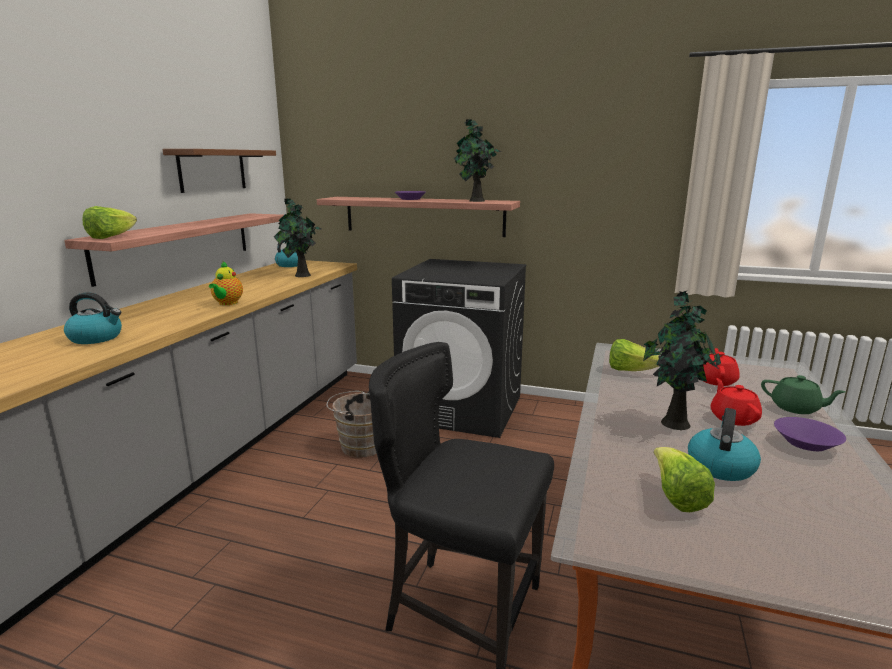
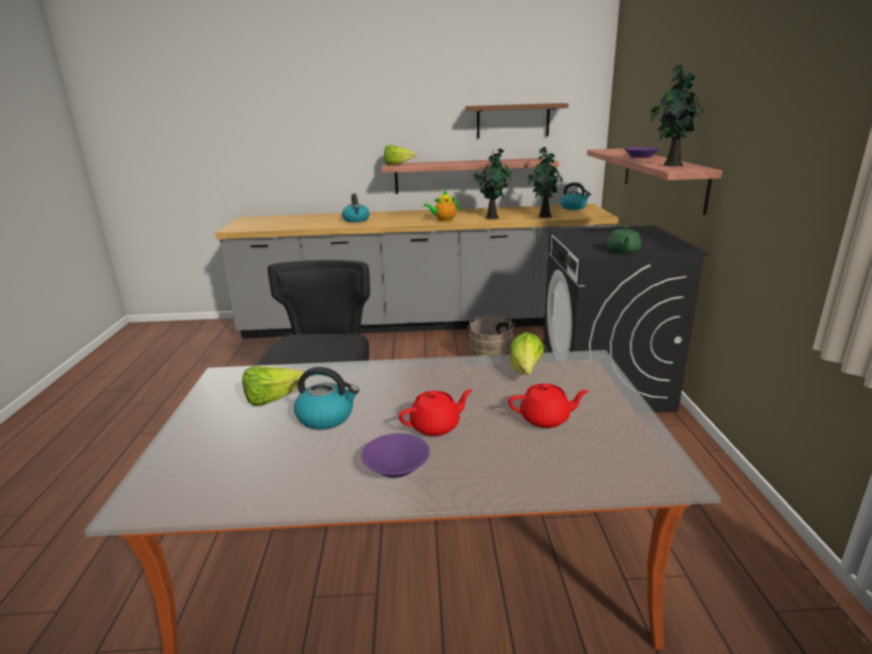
camera: 70 degrees right, 5 degrees up
potted plant [643,291,722,430] -> potted plant moved to [473,148,512,219]
green teapot [761,375,846,414] -> green teapot moved to [607,226,641,254]

